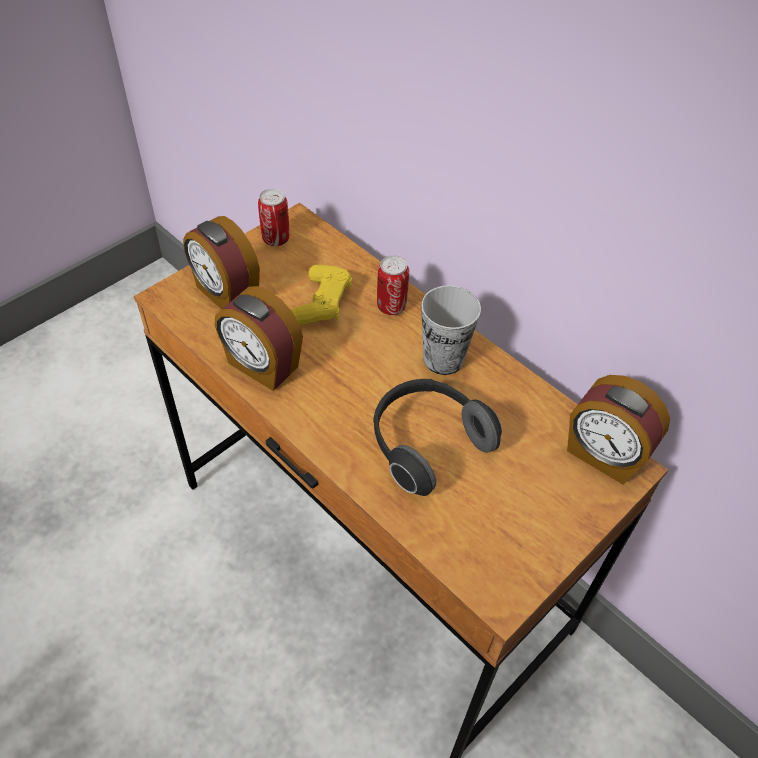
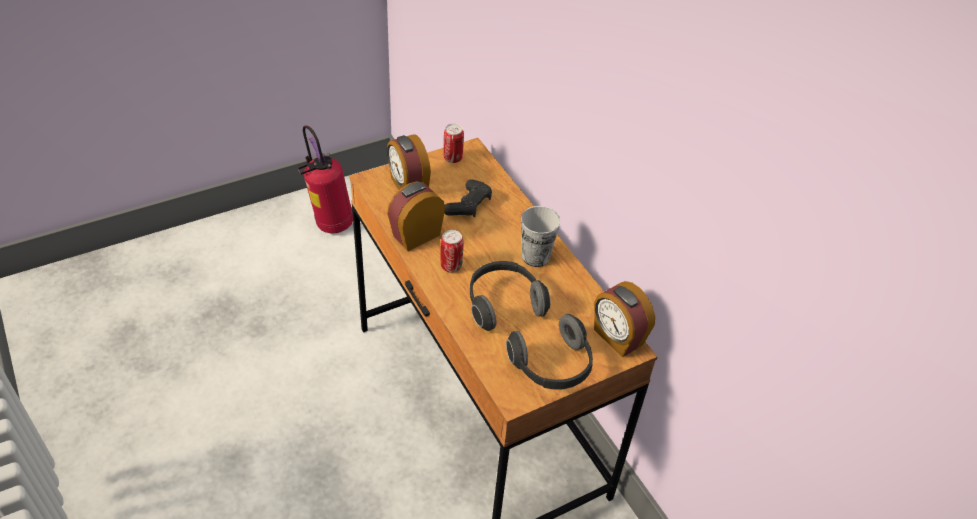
camera: 15 degrees right, 5 degrees down
alarm clock [215,286,303,391] -> alarm clock turned 90 degrees clockwise [387,181,445,251]
yellow game controller [291,265,352,325] -> black game controller [445,179,492,217]
can [377,255,409,315] -> can moved to [441,230,464,273]
none -> fire extinguisher [298,126,353,233]
none -> headphones [506,314,593,389]

